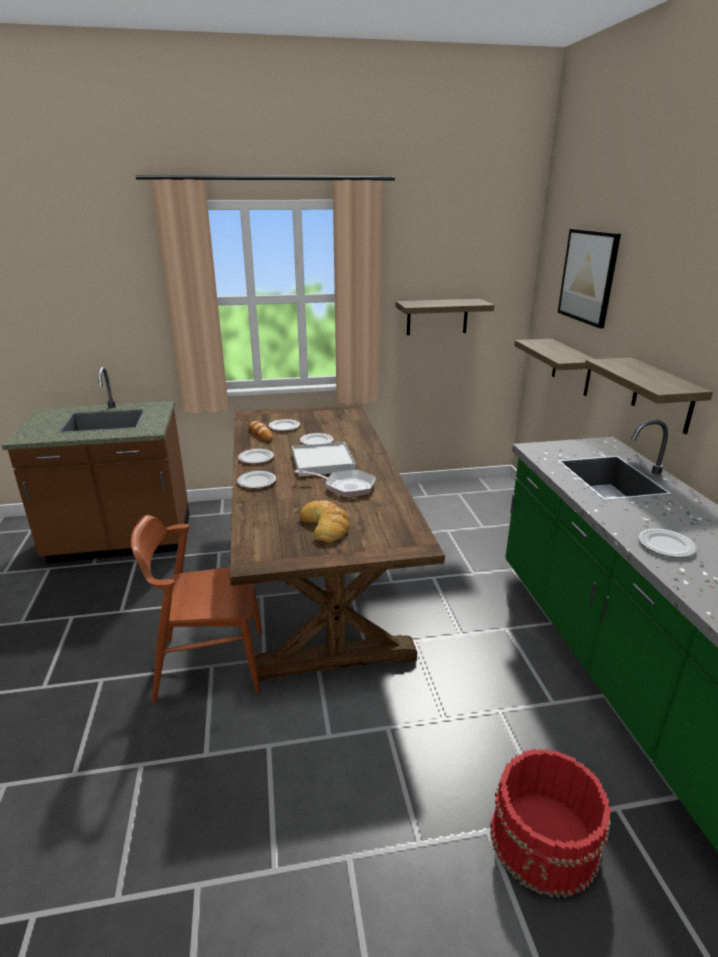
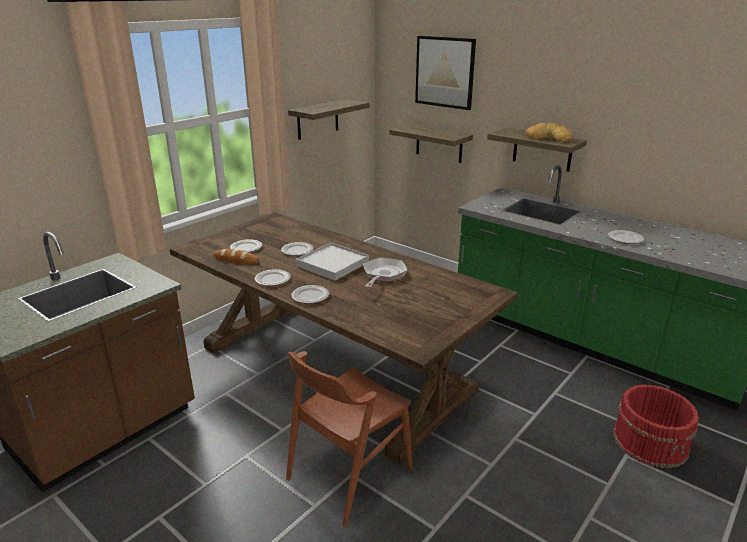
camera: 40 degrees left, 0 degrees up
frying pan [294,469,376,498] -> frying pan turned 45 degrees counterclockwise [363,257,407,288]
bread [300,500,349,543] -> bread moved to [525,123,573,142]

